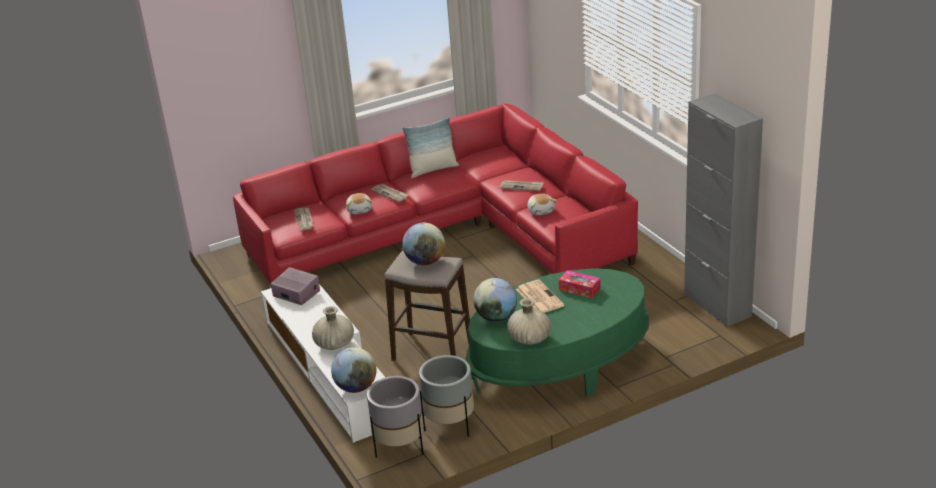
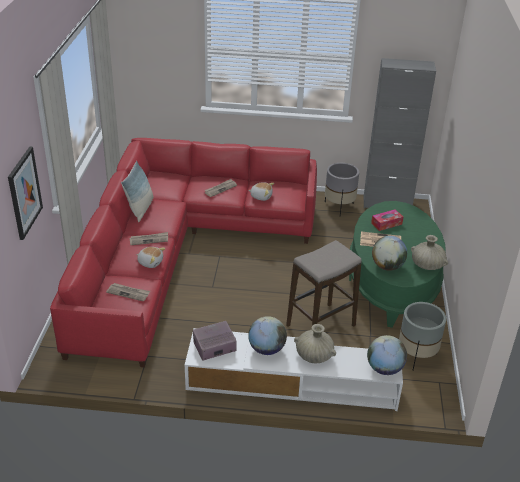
camera: 60 degrees left, 5 degrees up
grey planter [367,376,424,458] -> grey planter moved to [325,163,359,215]
globe [402,223,445,265] -> globe moved to [248,316,287,355]
none -> picture [8,147,43,240]

